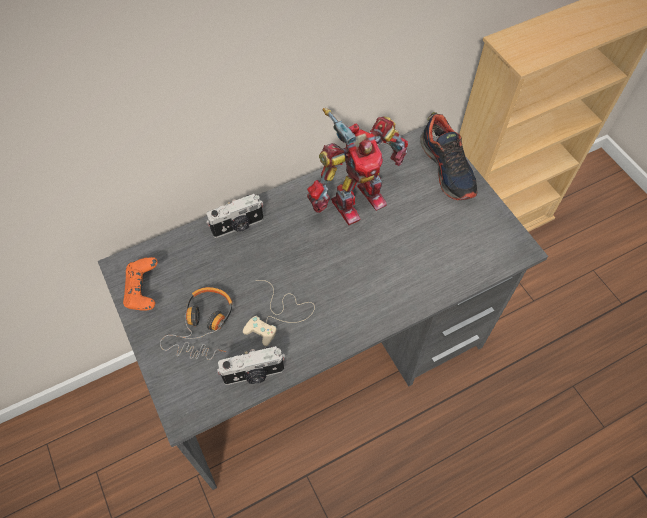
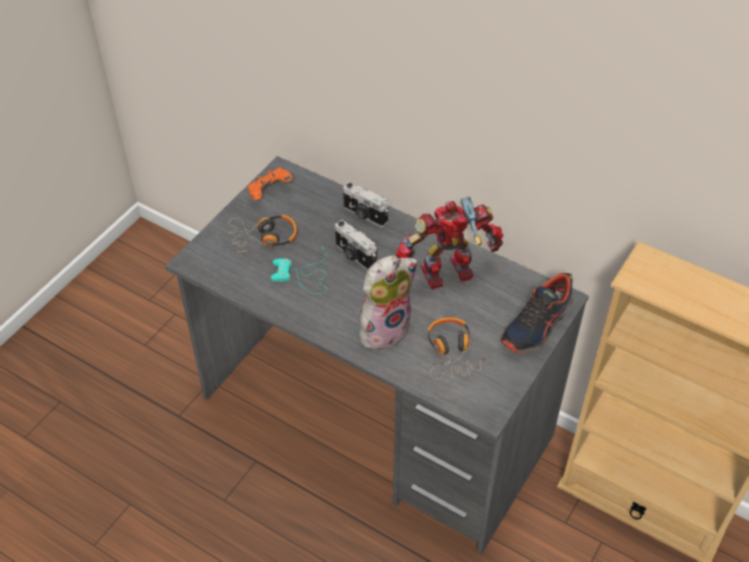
camera: 60 degrees right, 10 degrees down
camera [217,346,285,385] -> camera moved to [335,220,377,270]
beige game controller [243,280,315,346] -> turquoise game controller [271,250,327,294]
toy robot [307,108,408,225] -> toy robot turned 135 degrees clockwise [396,197,504,289]
none -> plush toy [359,255,418,350]
none -> headphones [427,317,489,379]

